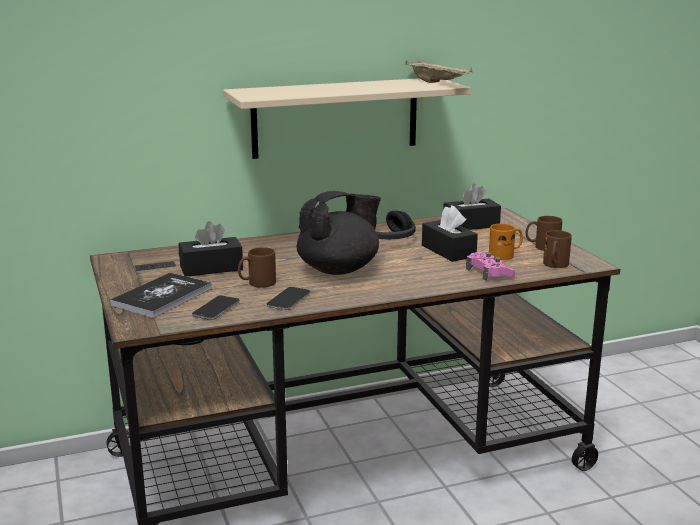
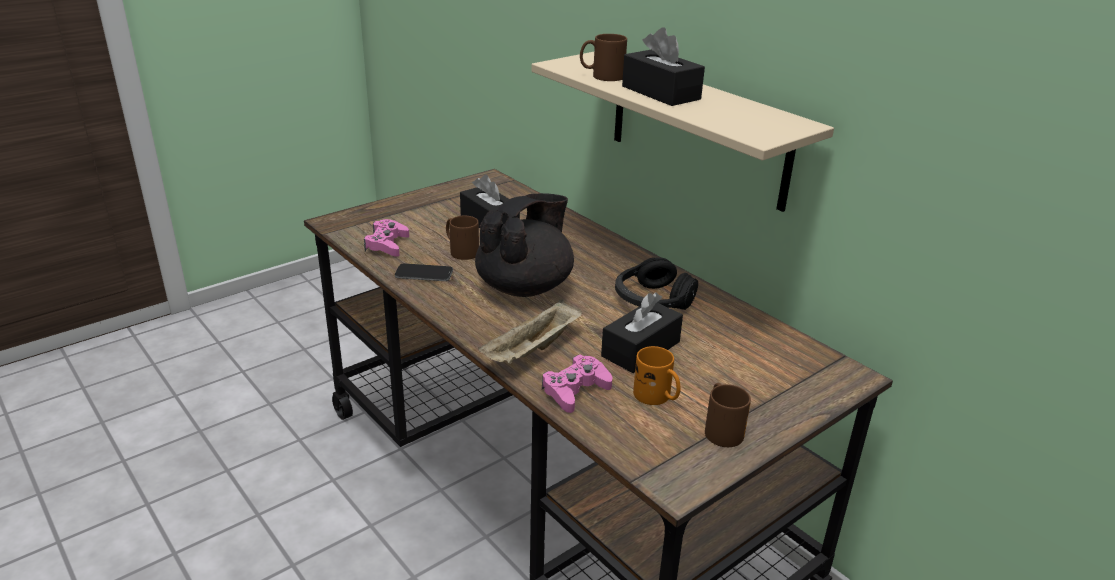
camera: 70 degrees right, 10 degrees up
book [110,273,212,318] -> none
phone [192,296,240,320] -> pink game controller [364,219,409,257]
black teapot [297,191,381,275] -> black teapot turned 90 degrees counterclockwise [475,193,574,297]
beige tray [405,60,472,83] -> beige tray moved to [478,300,582,364]
black tissue box [443,184,501,230] -> black tissue box moved to [622,27,705,106]
brown mug [543,230,572,268] -> brown mug moved to [580,34,627,81]

